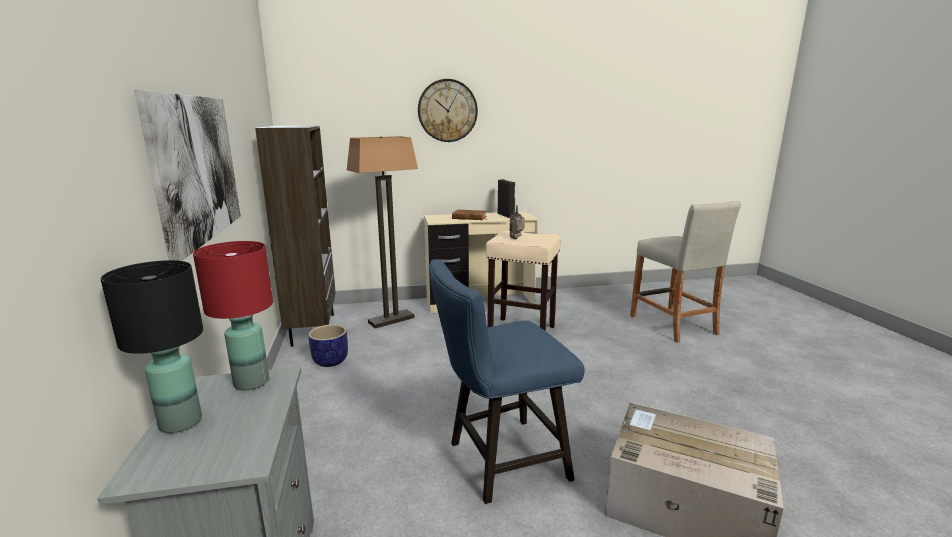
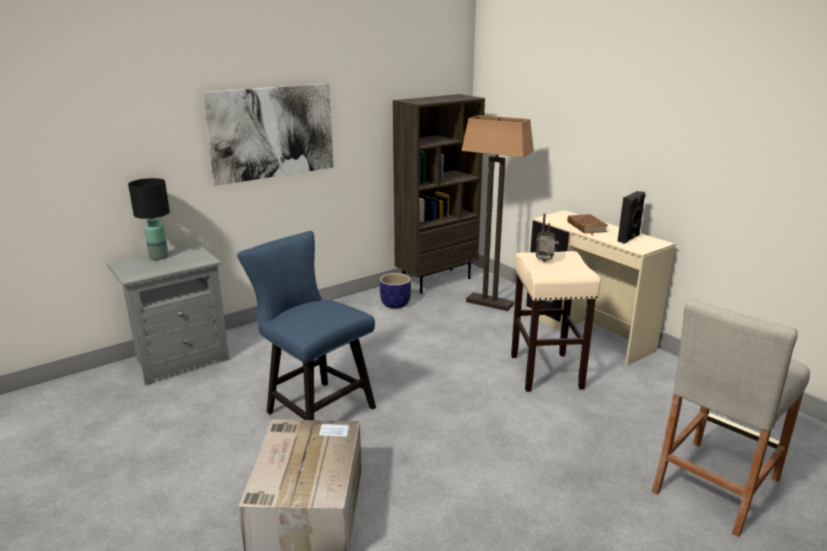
camera: 65 degrees right, 5 degrees up
red table lamp [193,241,273,390] -> none
wall clock [418,79,478,142] -> none

